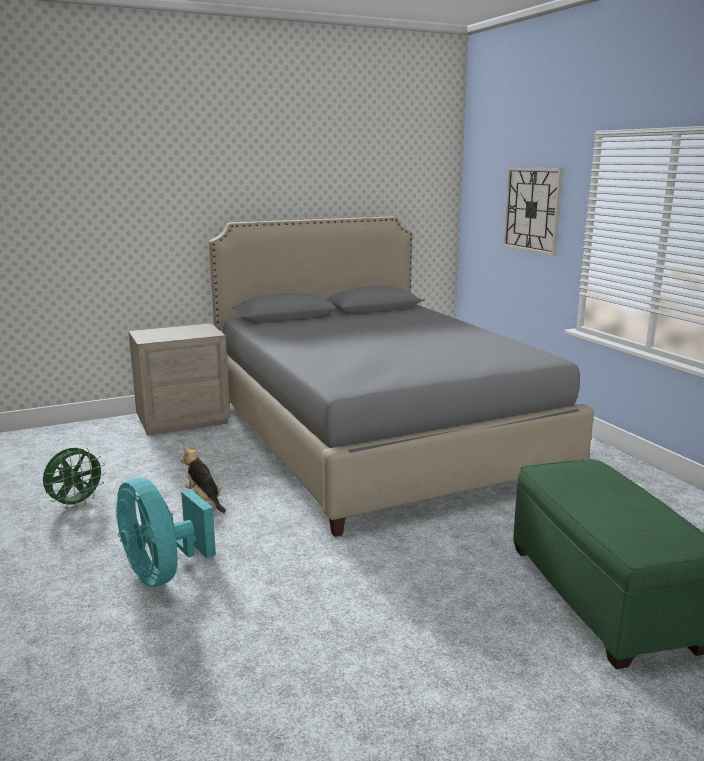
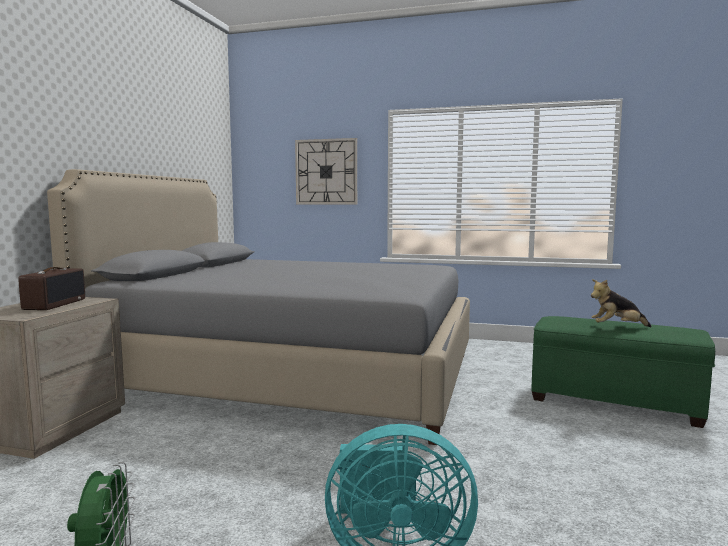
camera: 50 degrees left, 10 degrees down
plush toy [181,444,226,513] -> plush toy moved to [591,279,652,327]
none -> radio [18,267,85,310]

